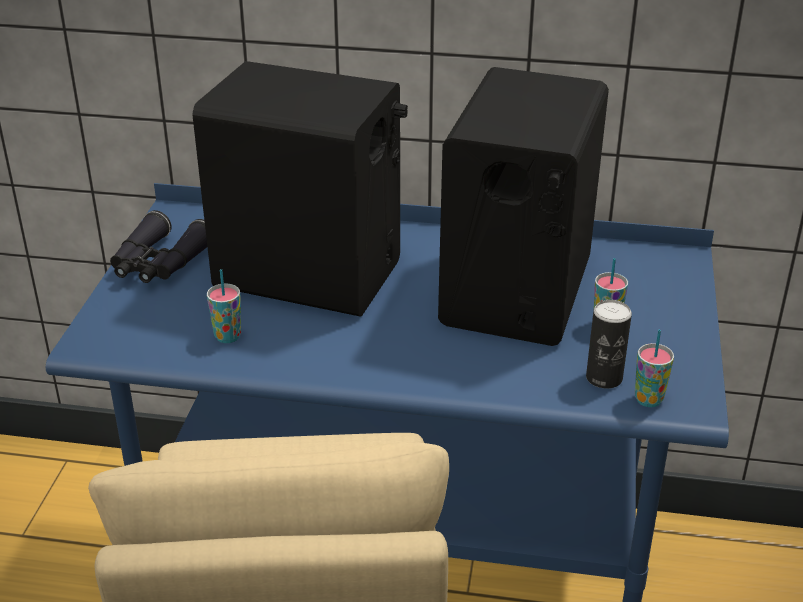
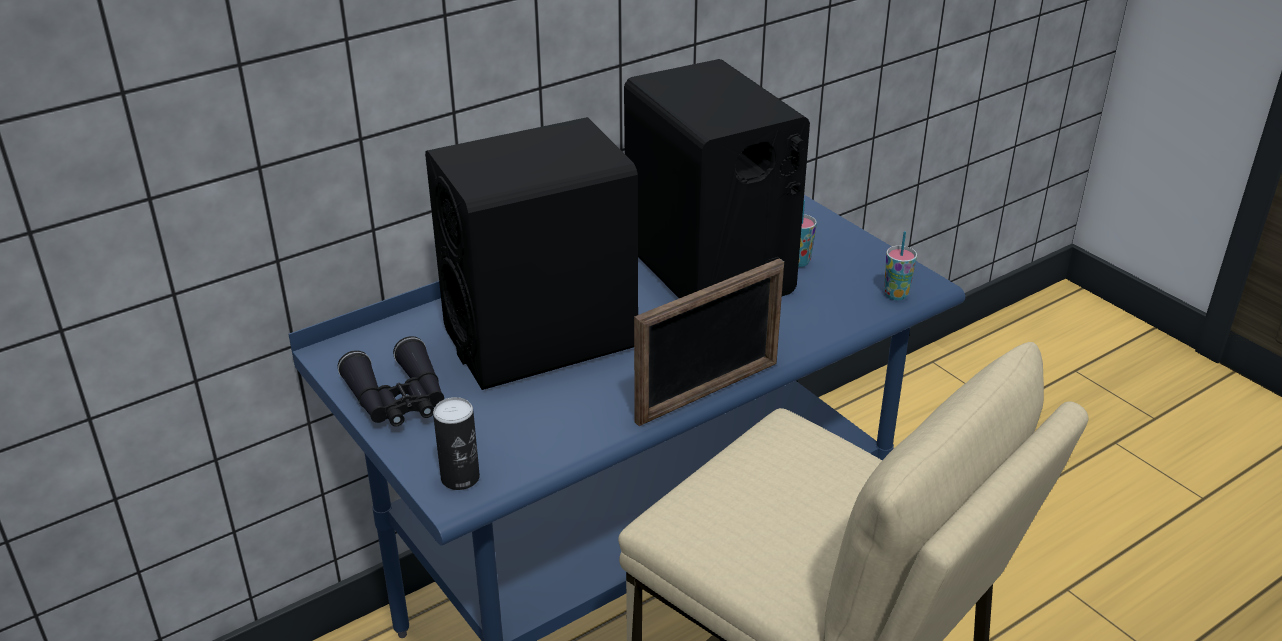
camera: 45 degrees left, 0 degrees up
cup [207,269,241,343] -> none
can [586,300,632,389] -> can moved to [433,397,480,490]
none -> picture frame [634,258,784,426]

